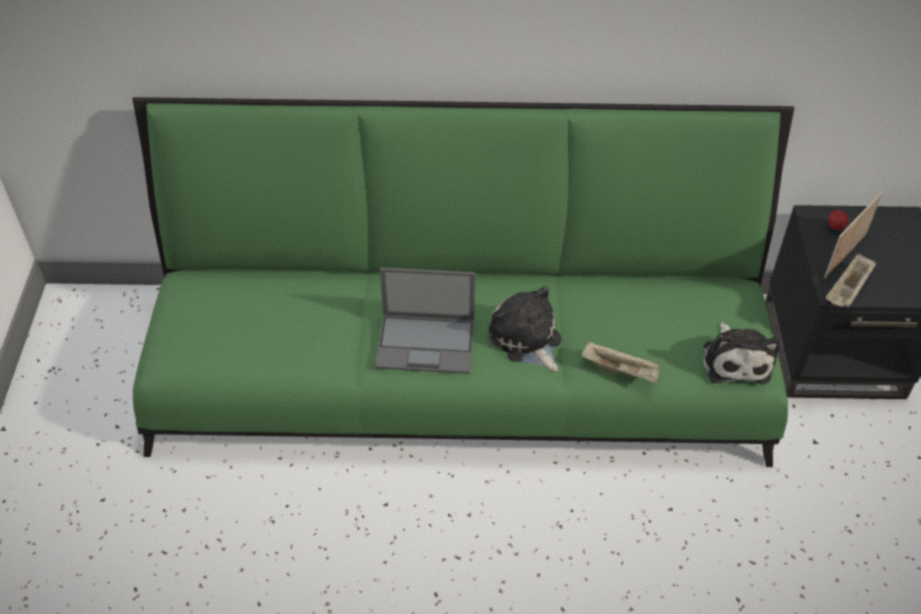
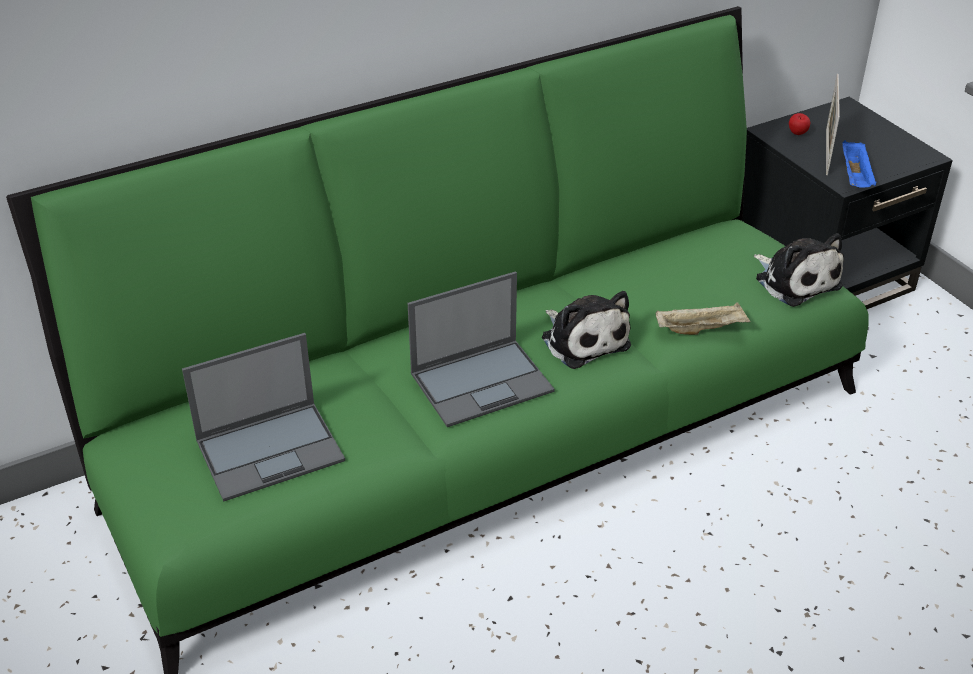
camera: 30 degrees left, 10 degrees down
plush toy [489,286,561,371] -> plush toy turned 150 degrees counterclockwise [542,291,631,369]
beige tray [826,253,876,308] -> blue tray [843,140,877,188]
none -> laptop [182,333,345,501]

